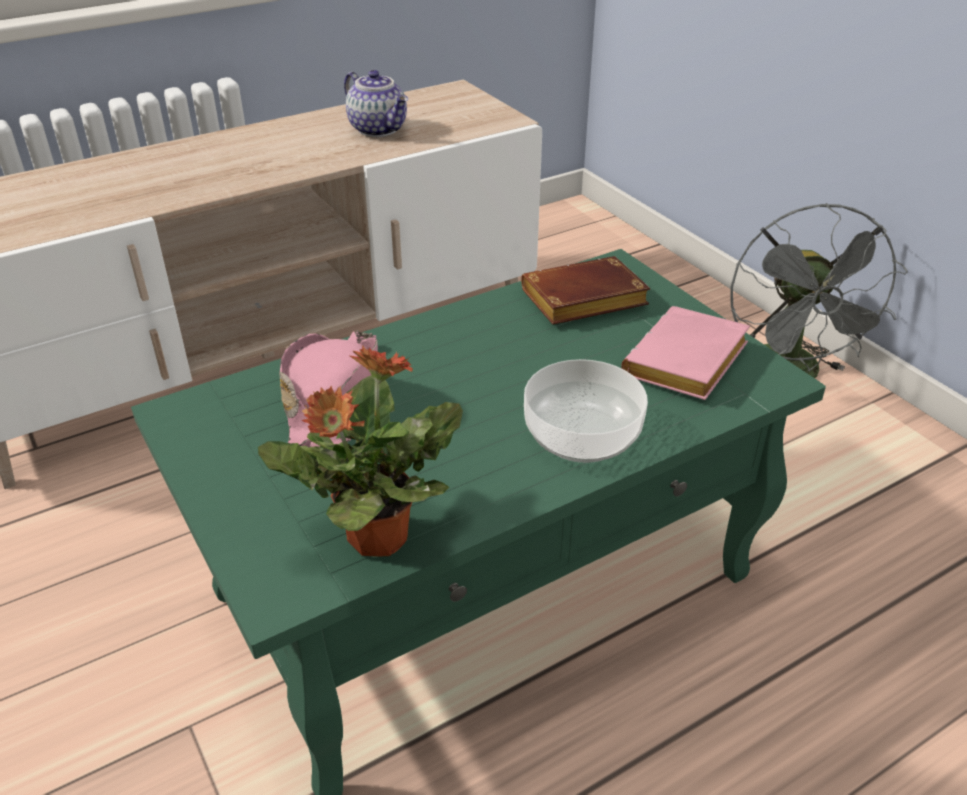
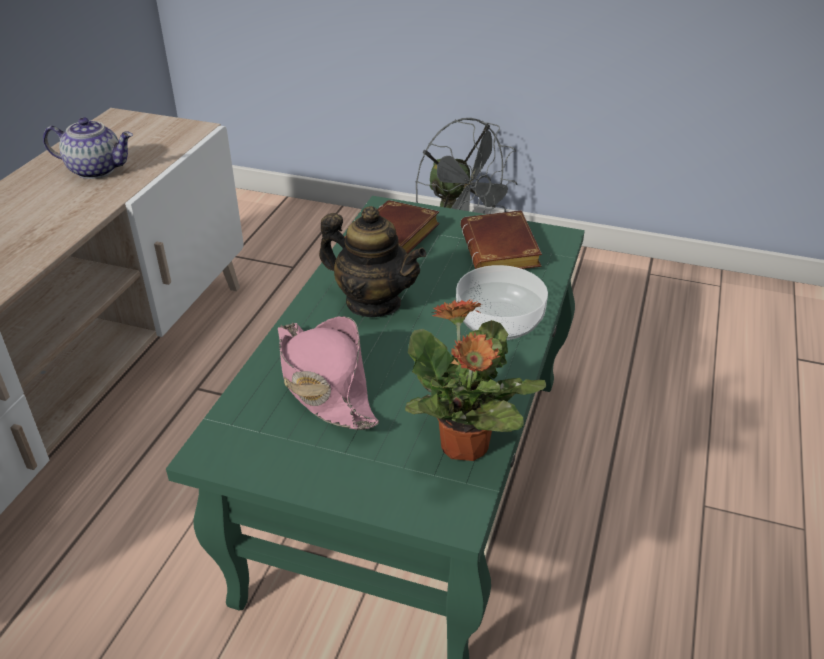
camera: 40 degrees left, 0 degrees up
pink book [621,306,750,400] -> brown book [460,210,542,269]
none -> teapot [319,206,426,317]

